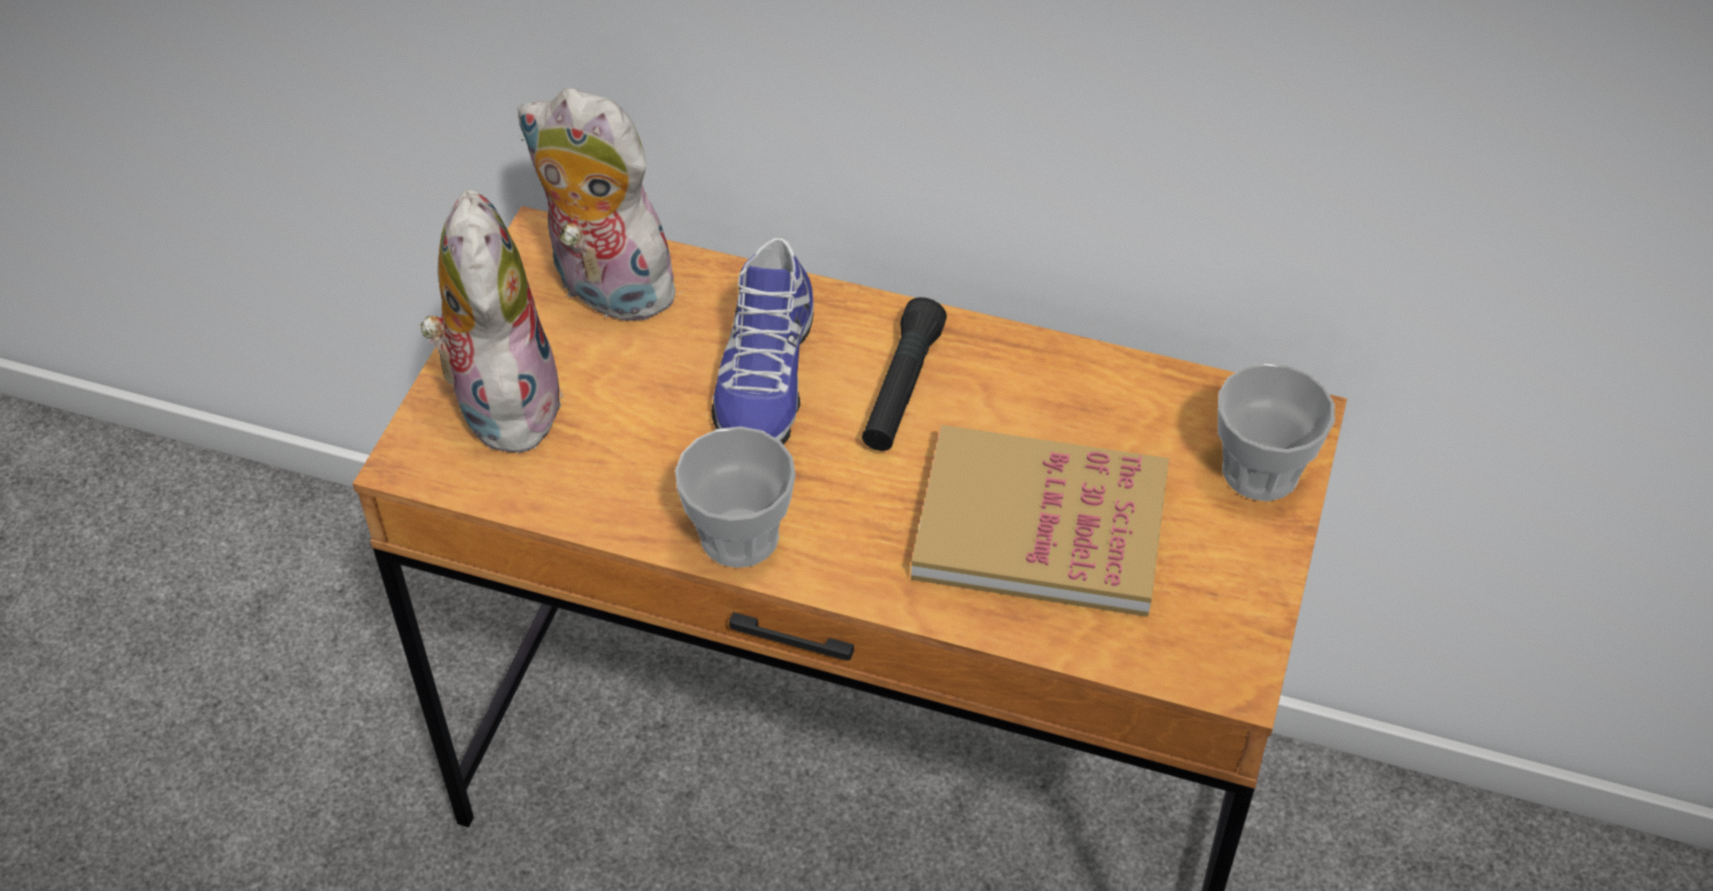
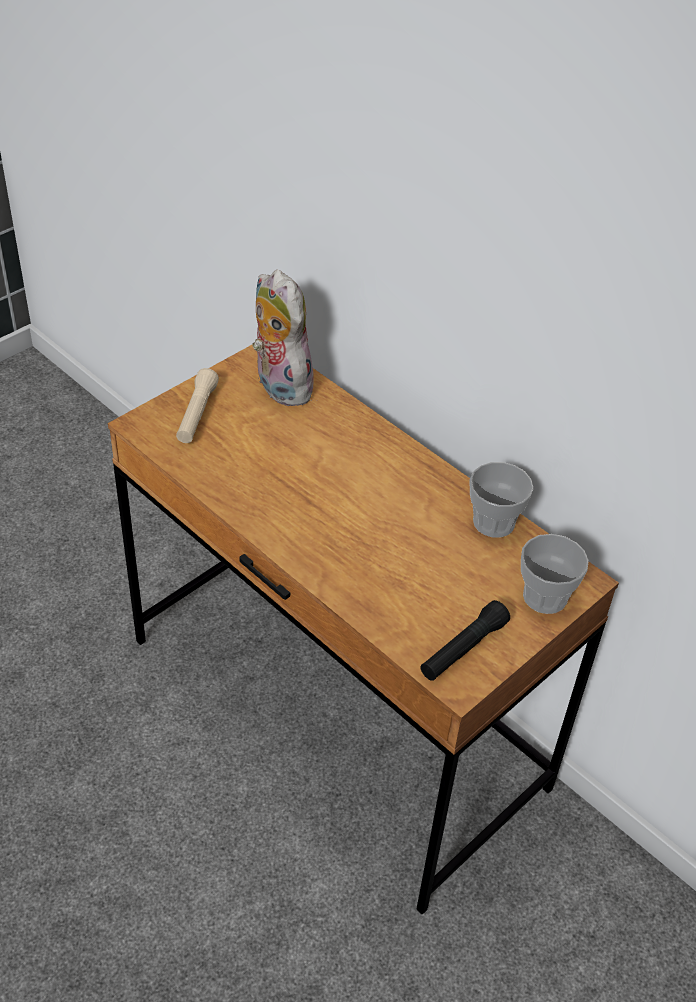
camera: 25 degrees right, 5 degrees down
plush toy [420,189,564,453] -> beige flashlight [176,368,219,443]
cup [675,426,796,568] -> cup moved to [469,462,534,538]
shoe [711,237,814,445] -> none
black flashlight [862,297,947,451] -> black flashlight moved to [420,600,510,681]
book [911,425,1169,617] -> none

